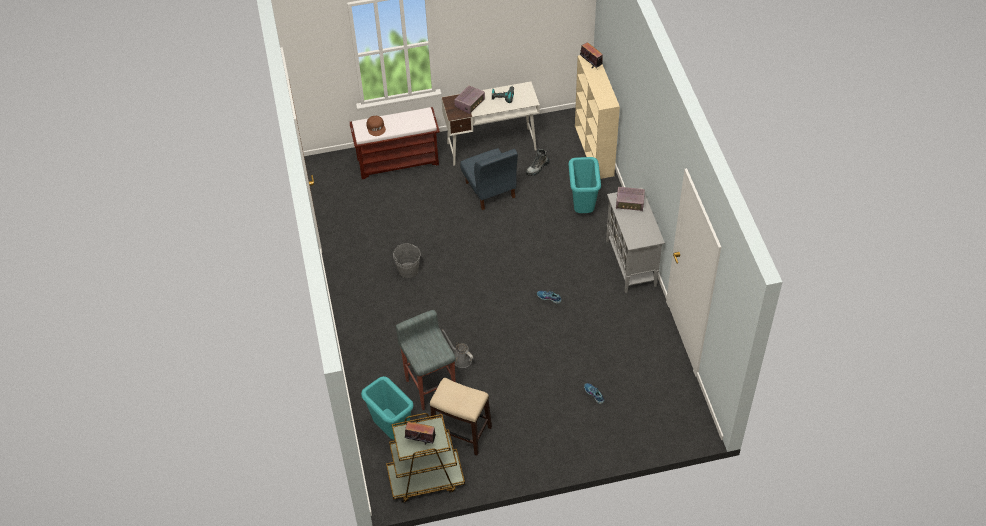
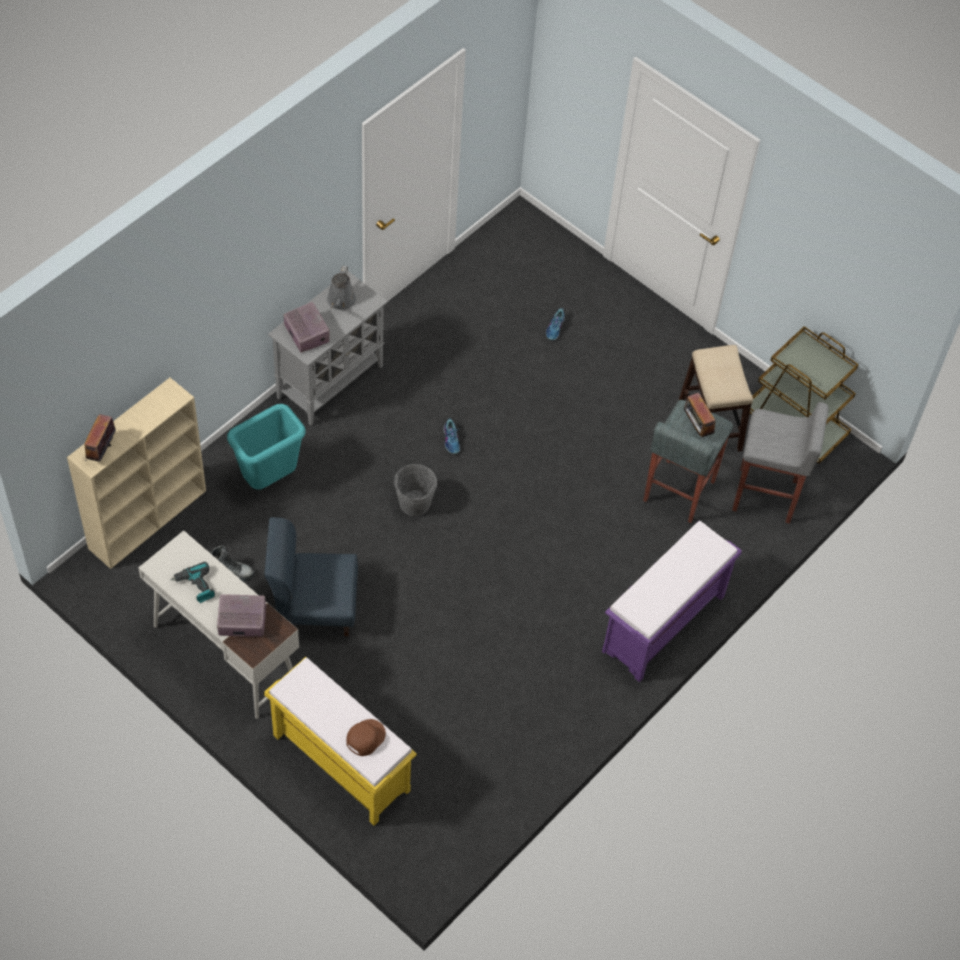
camera: 130 degrees left, 5 degrees up
brown bench [350,107,440,179] -> yellow bench [264,657,417,826]
turquoise trash can [361,376,413,440] -> grey stool [732,402,829,524]
grey bucket [393,244,421,278] -> grey bucket moved to [394,464,437,516]
radio [405,422,436,445] -> radio moved to [684,392,716,439]
grey watering can [442,329,474,368] -> grey watering can moved to [327,266,356,310]
blue chair [460,148,518,210] -> blue chair turned 120 degrees counterclockwise [264,517,358,636]
none -> purple bench [602,521,742,682]

